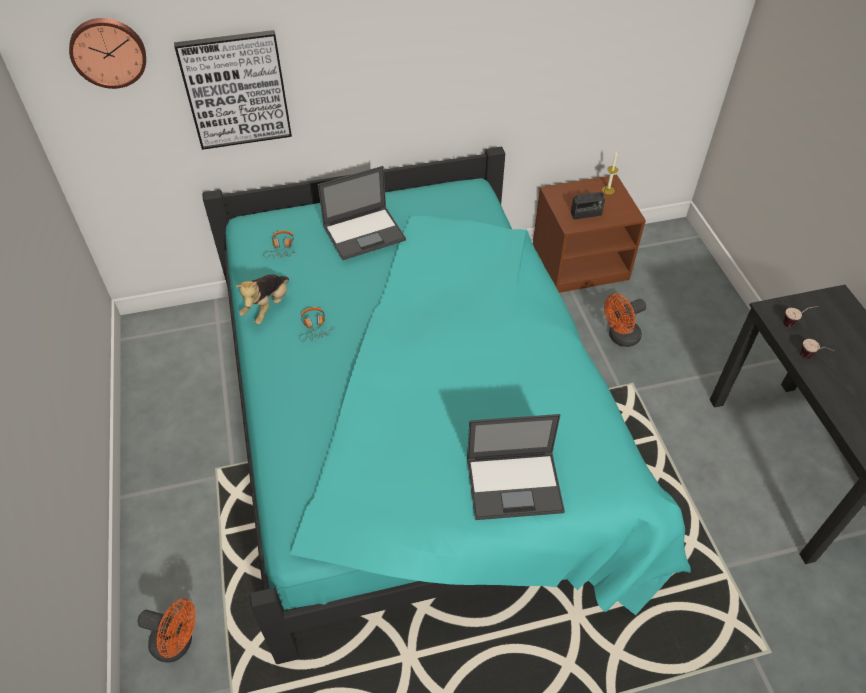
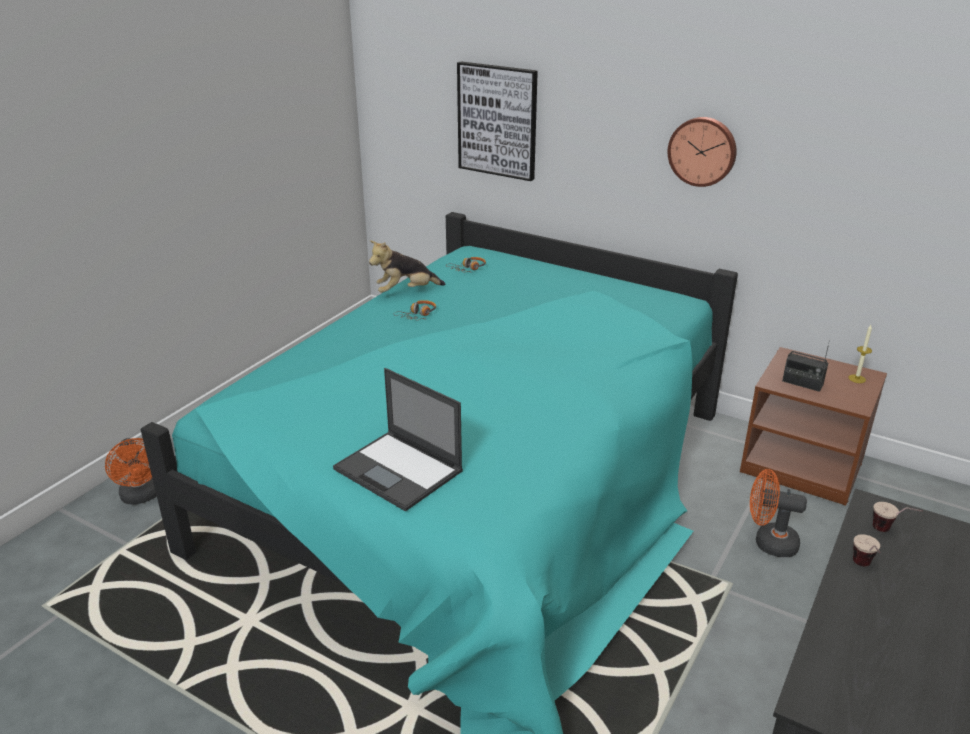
camera: 45 degrees right, 20 degrees down
wall clock [69,18,146,89] -> wall clock moved to [668,117,737,187]
laptop [318,166,406,260] -> none

